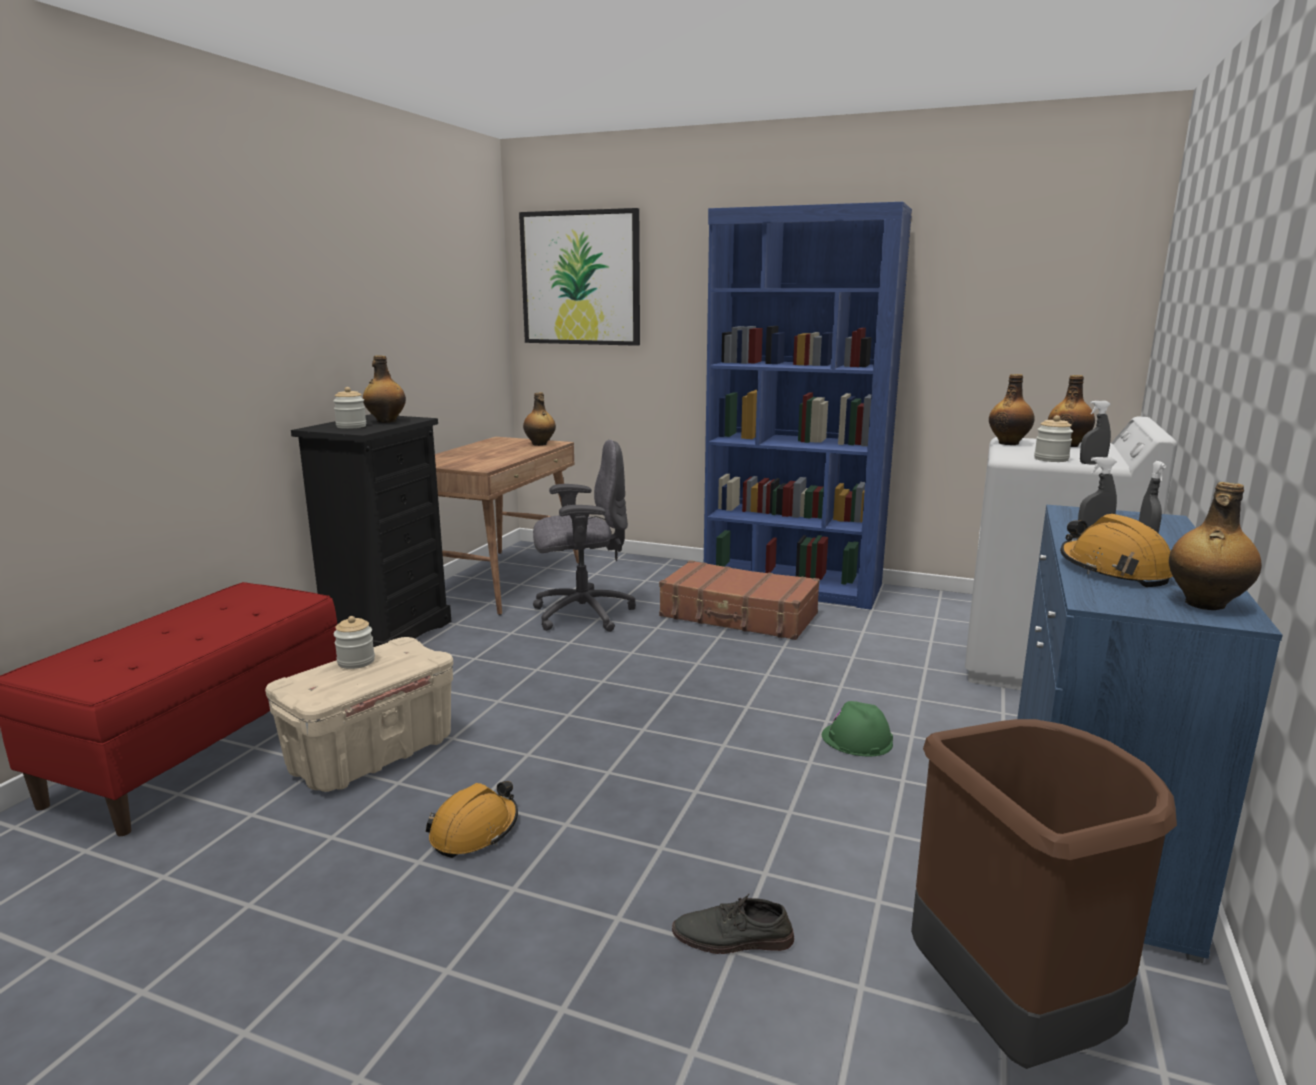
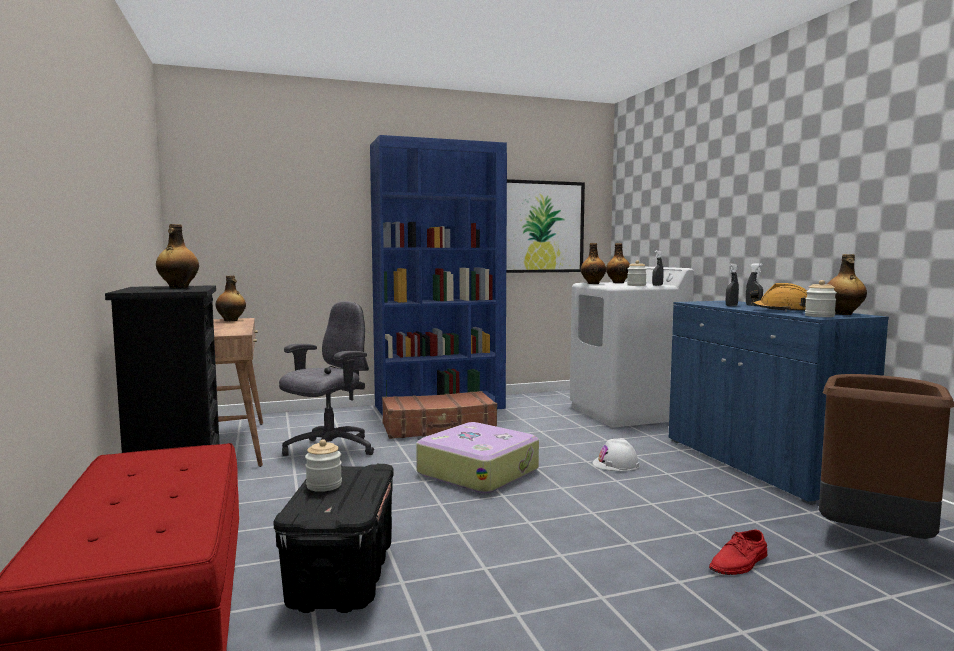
camera: 40 degrees left, 10 degrees down
beige storage box [265,637,453,792] -> black storage box [274,464,394,613]
jar [333,387,366,429] -> jar moved to [805,280,837,317]
orange hard hat [426,781,518,858] -> none
picture [519,208,640,346] -> picture moved to [506,179,585,273]
grey shoe [672,894,794,954] -> red shoe [709,529,767,575]
green hard hat [822,701,893,756] -> white hard hat [592,438,640,471]
none -> suitcase [416,422,539,494]

